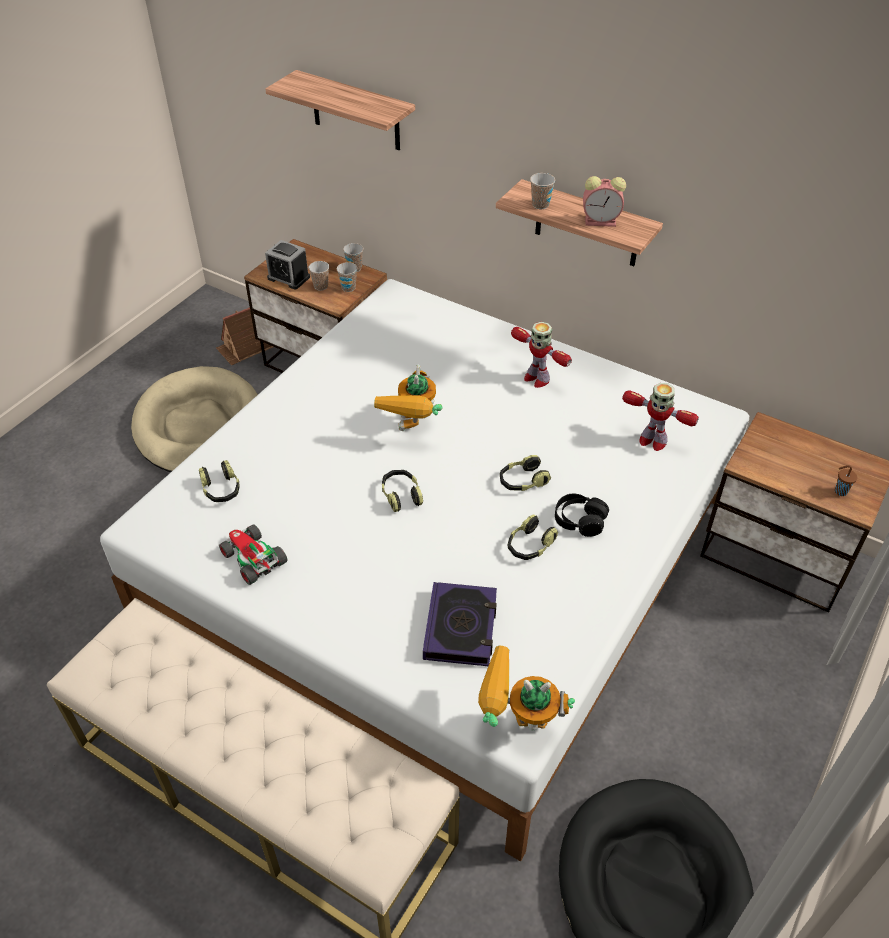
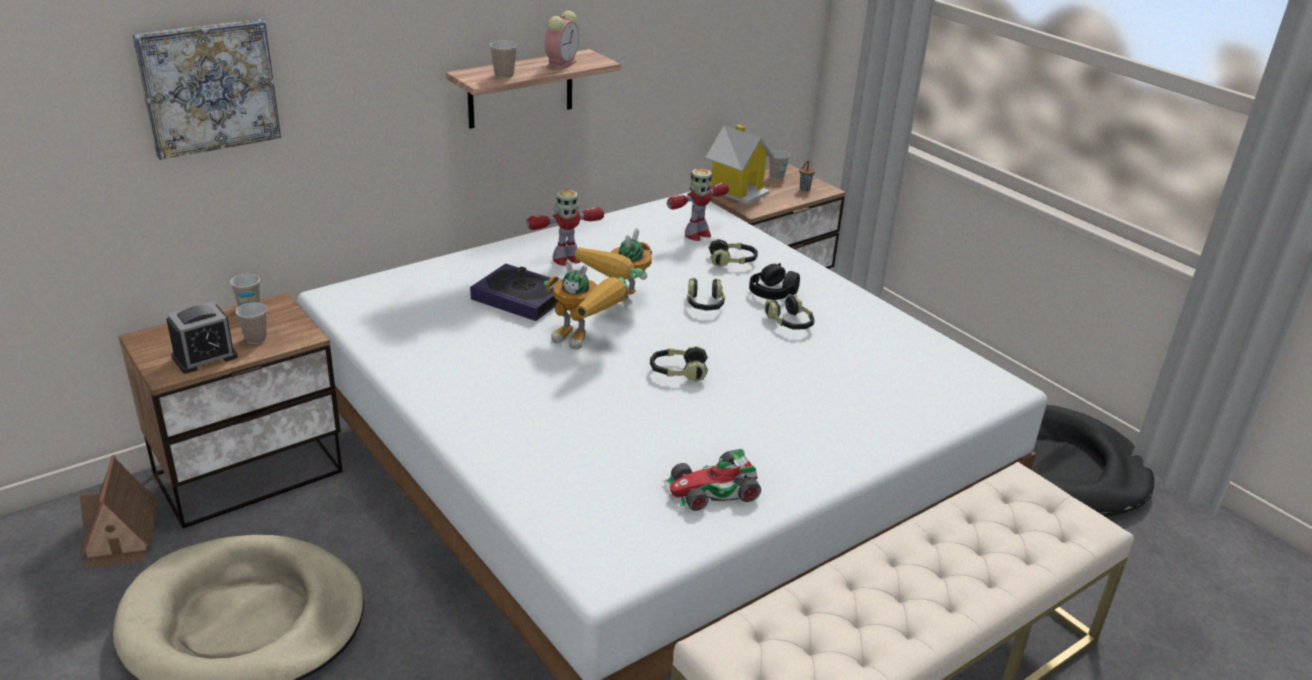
camera: 70 degrees left, 15 degrees down
headphones [199,460,240,502] -> headphones moved to [709,239,758,267]
shelf [265,70,415,150] -> picture [132,19,281,160]
cup [337,262,357,292] -> cup moved to [769,150,790,180]
book [423,582,497,666] -> book moved to [470,264,560,321]
toy robot [478,646,575,730] -> toy robot moved to [575,228,652,302]
none -> toy house [705,125,774,205]

